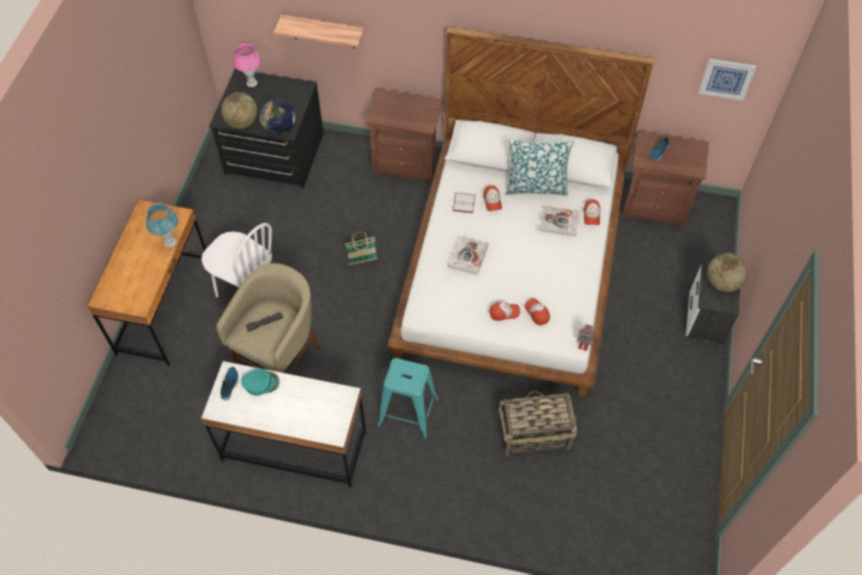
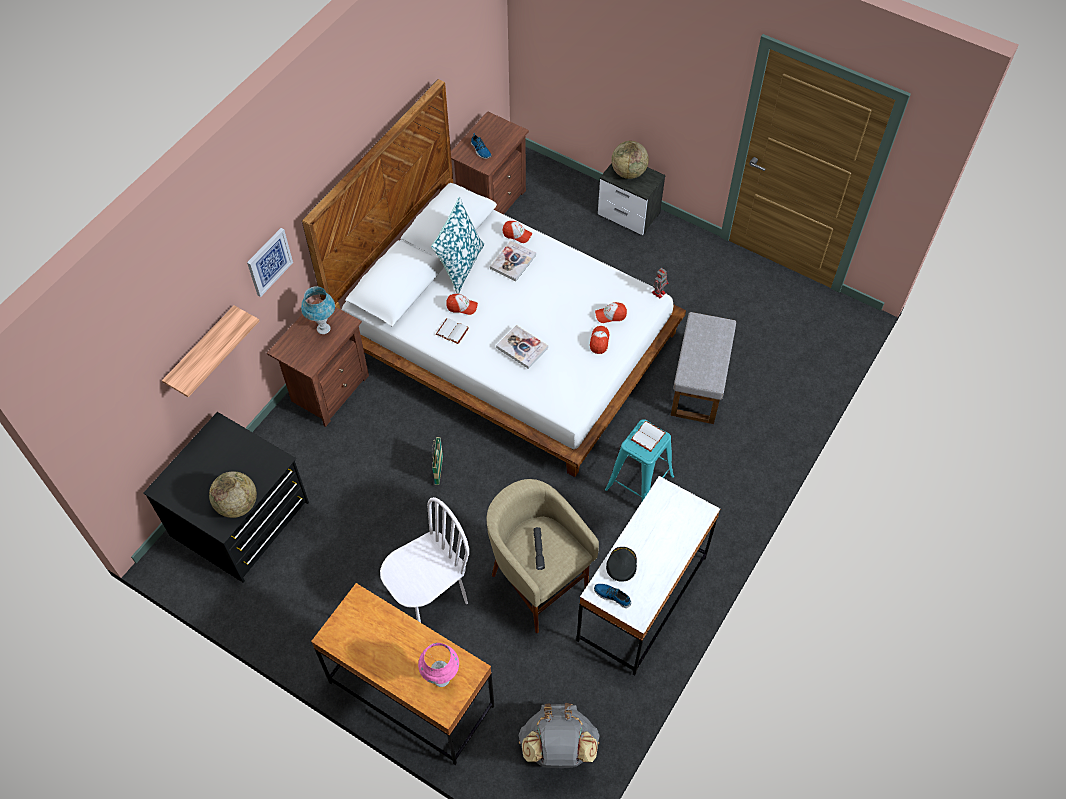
camera: 70 degrees left, 0 degrees up
blue table lamp [146,203,178,248] -> blue table lamp moved to [301,286,335,334]
pink table lamp [233,43,261,87] -> pink table lamp moved to [418,643,459,687]
turquoise cap [241,369,280,396] -> black cap [606,547,637,582]
globe [259,98,296,134] -> none
basket [498,391,577,456] -> grey ottoman [670,312,736,424]
picture [698,58,756,101] -> picture moved to [247,228,293,297]
none -> grey backpack [518,703,600,768]
none -> white book [631,421,666,452]

